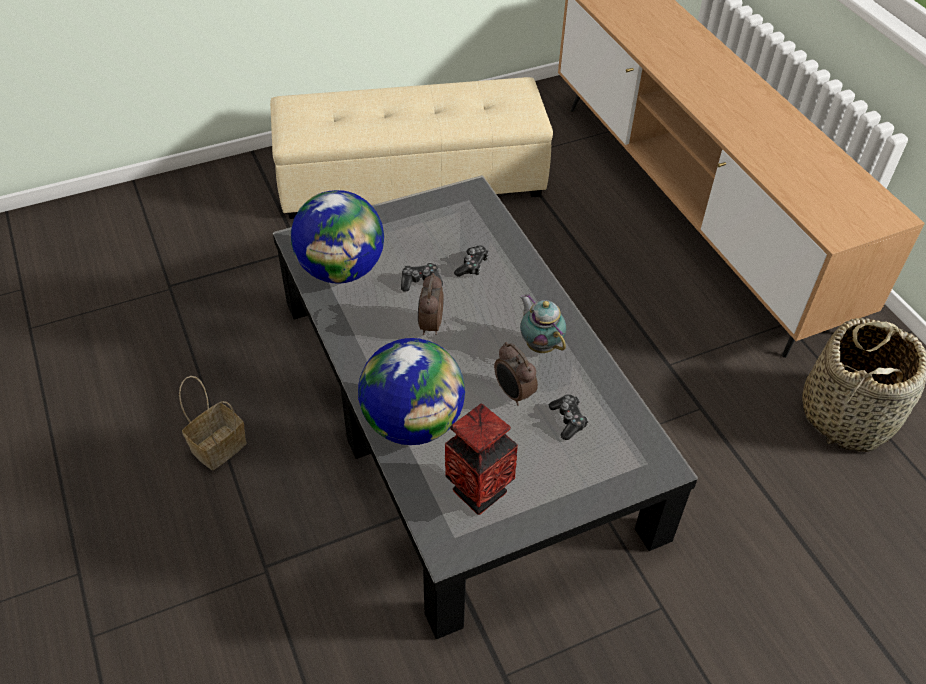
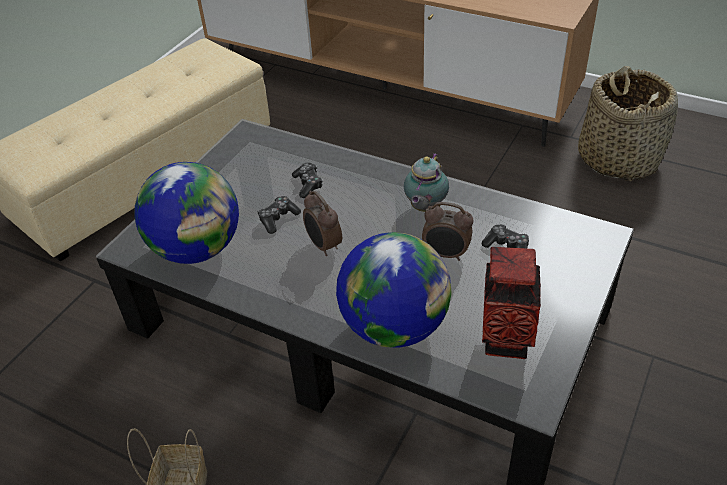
camera: 35 degrees left, 5 degrees down
teapot [520,294,567,353] -> teapot turned 90 degrees counterclockwise [404,153,449,212]

